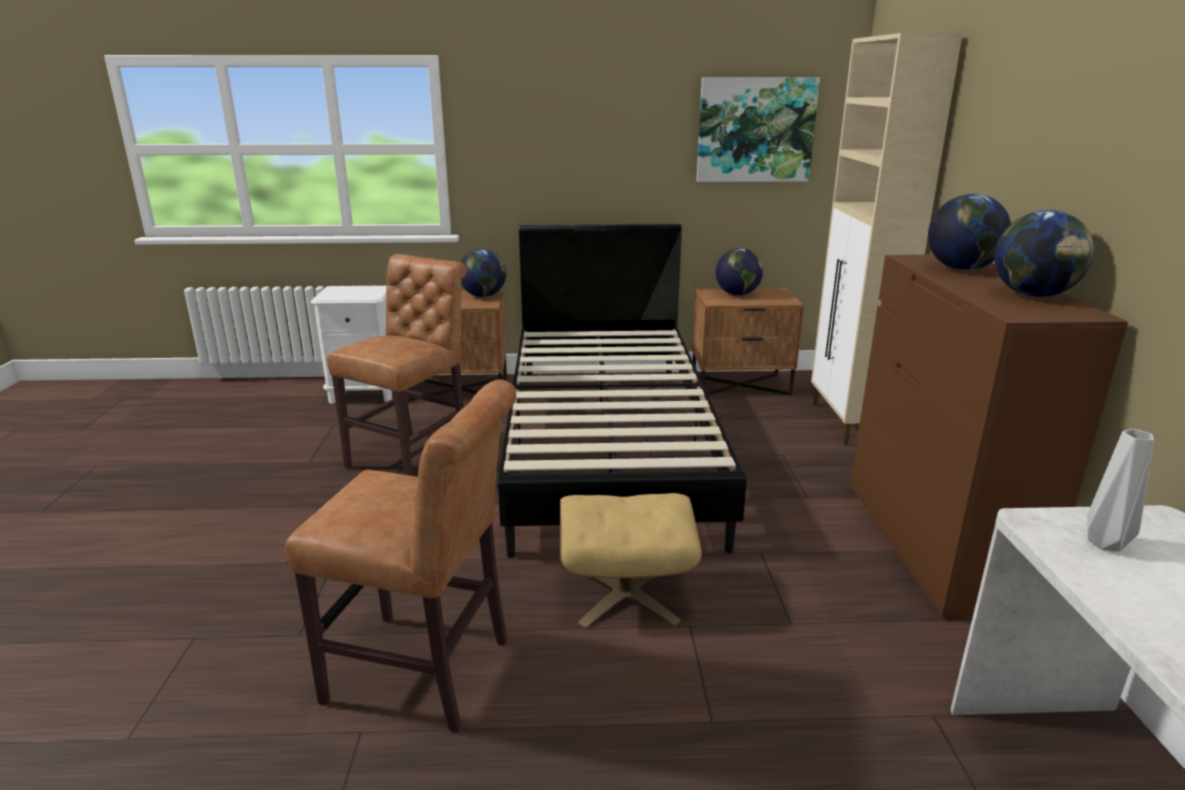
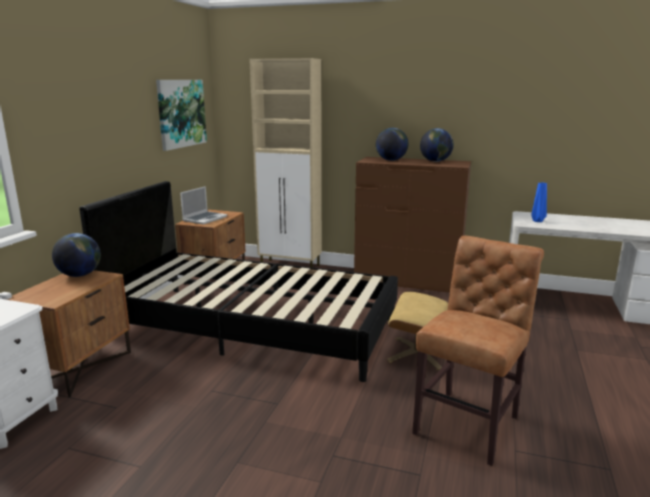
camera: 70 degrees left, 5 degrees down
brown chair [326,254,467,476] -> none
globe [716,248,763,296] -> laptop [180,186,227,225]
grey vase [1087,429,1154,552] -> blue vase [531,183,547,222]

